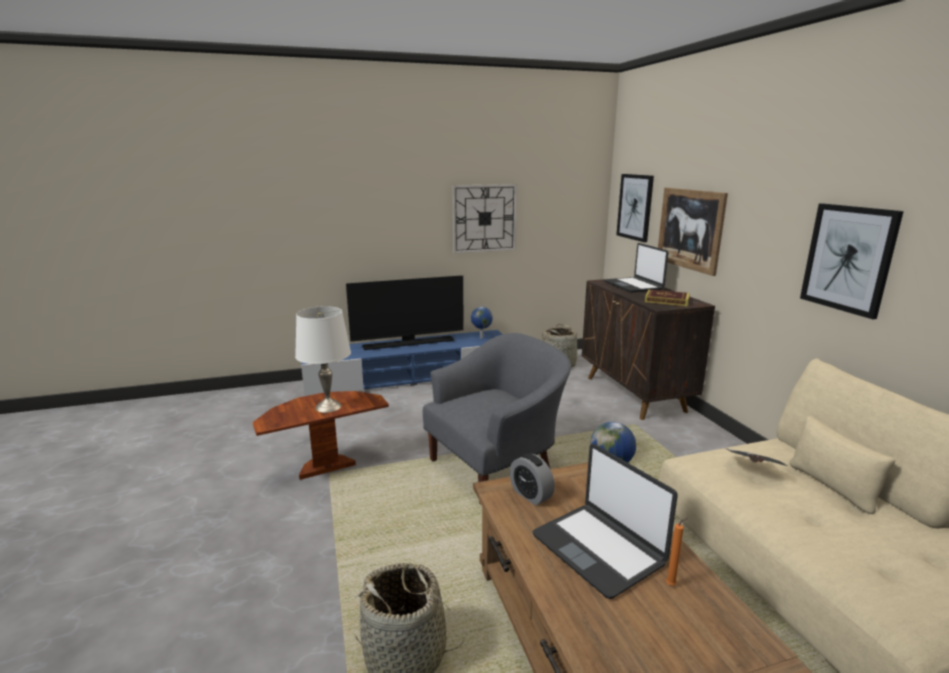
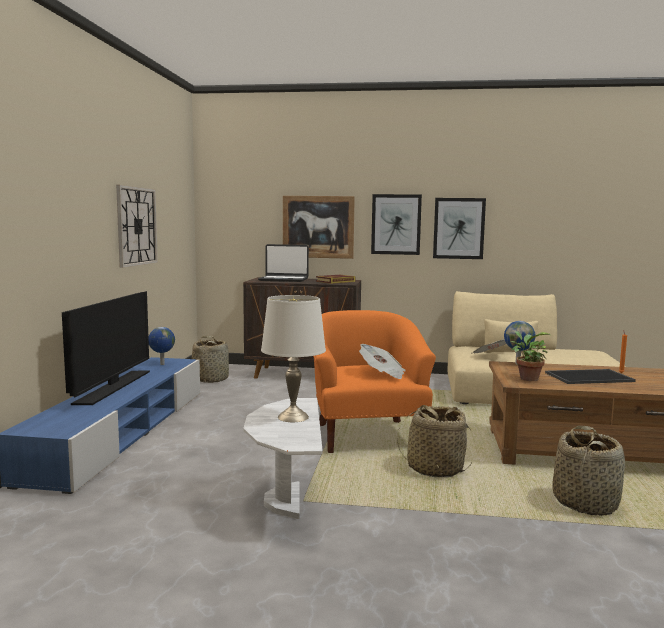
camera: 65 degrees left, 10 degrees down
brown side table [253,391,389,480] -> white side table [244,398,323,519]
grey armchair [423,333,571,504] -> orange armchair [313,310,436,453]
alarm clock [510,453,555,505] -> potted plant [510,331,550,381]
laptop [532,444,678,599] -> tray [545,369,636,384]
picture [616,174,654,242] -> picture moved to [371,194,422,255]
none -> newspaper [359,344,405,379]
none -> basket [397,405,471,477]

